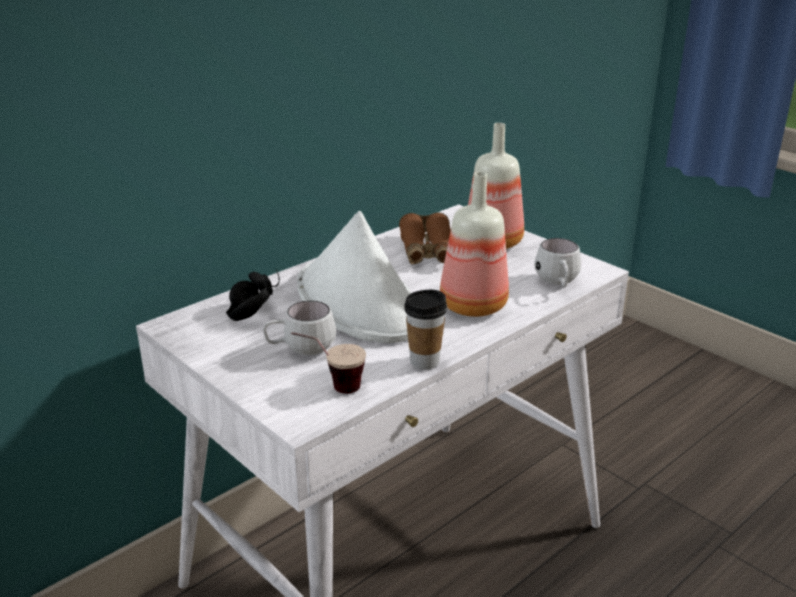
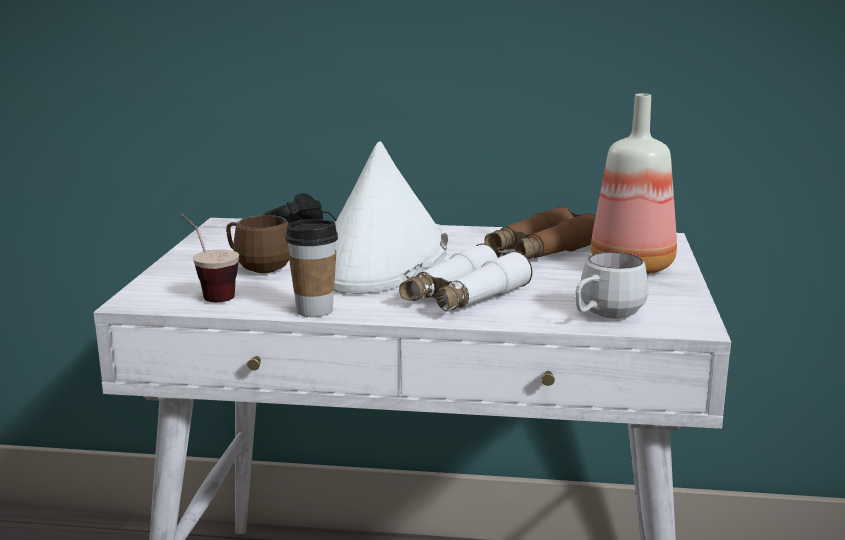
camera: 50 degrees right, 10 degrees down
white mug [263,300,337,355] -> brown mug [226,215,289,273]
bottle [440,172,509,317] -> white binoculars [399,244,532,312]

